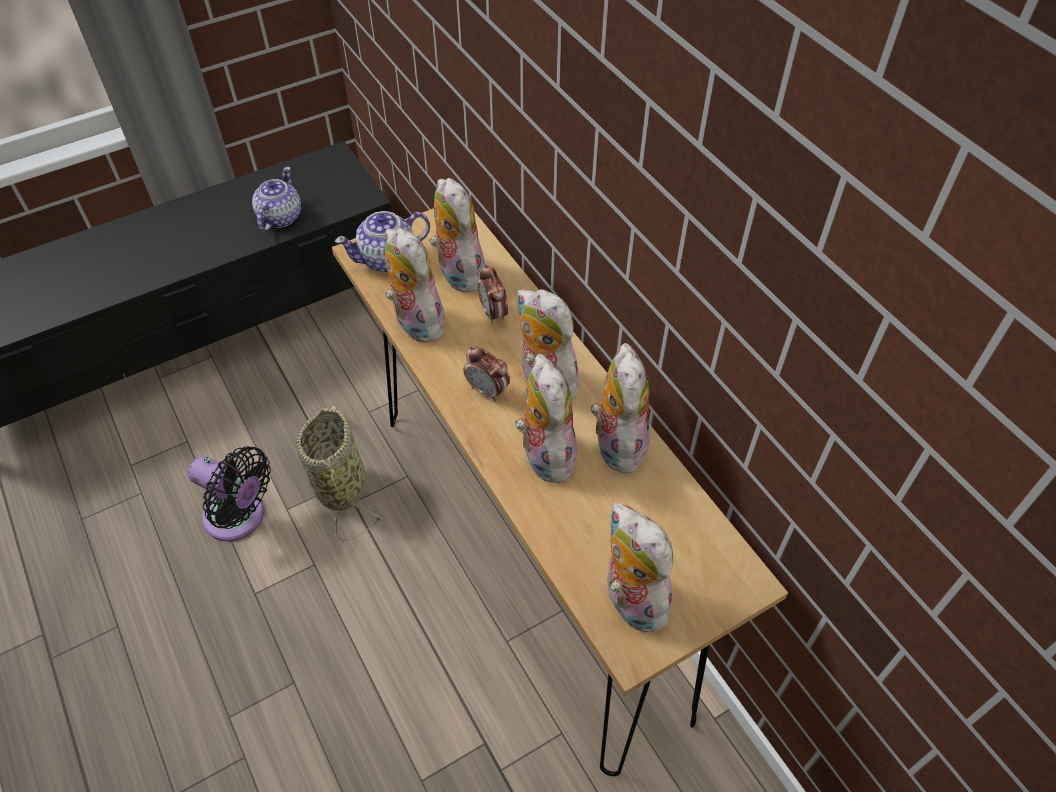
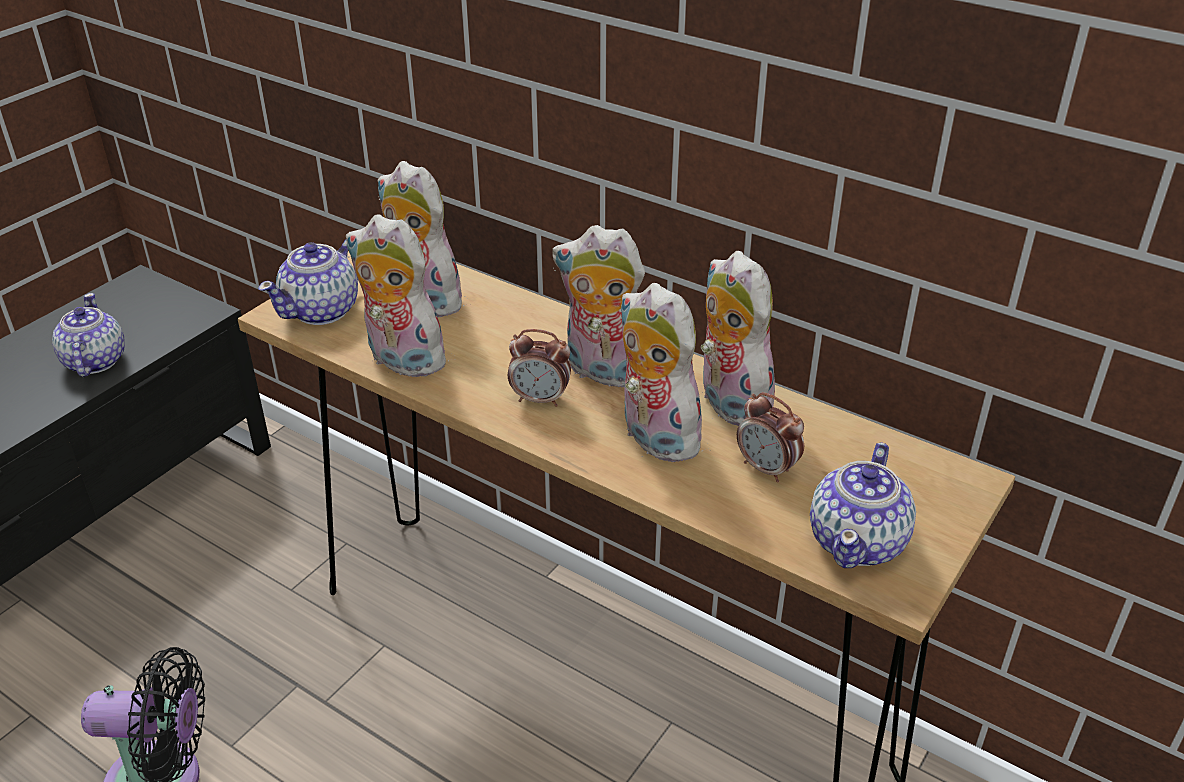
camera: 25 degrees left, 15 degrees down
basket [296,404,385,541] -> none
alarm clock [477,264,508,324] -> alarm clock moved to [737,392,804,483]
plush toy [606,503,674,632] -> teapot [810,442,916,568]

